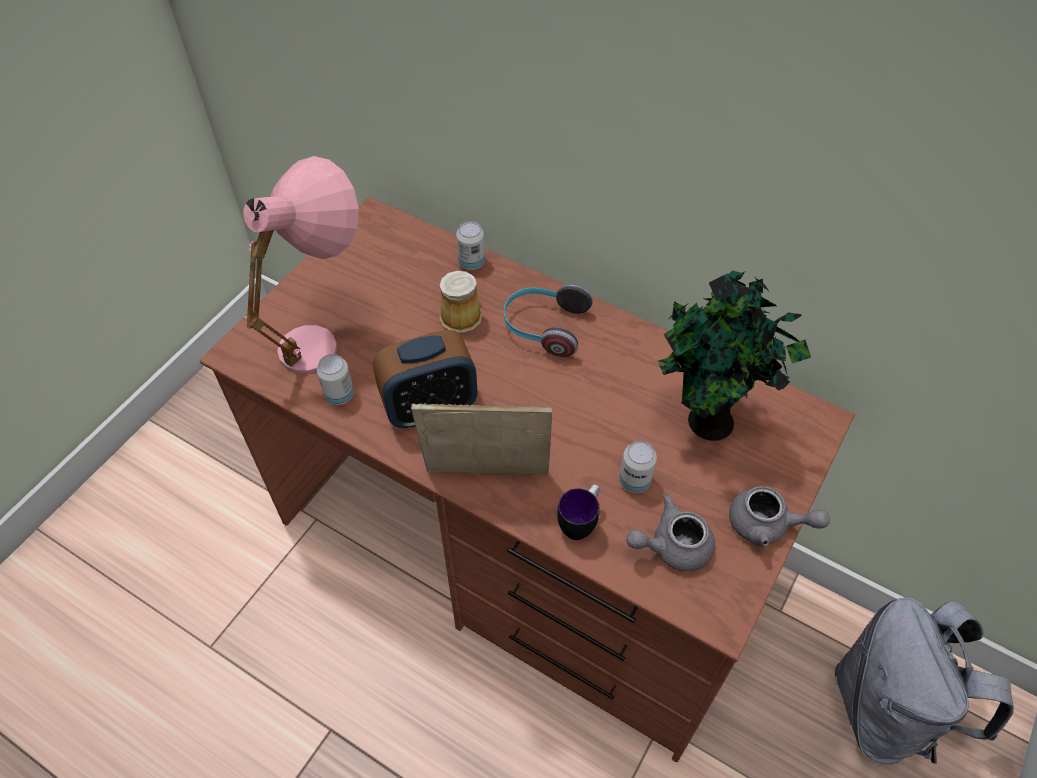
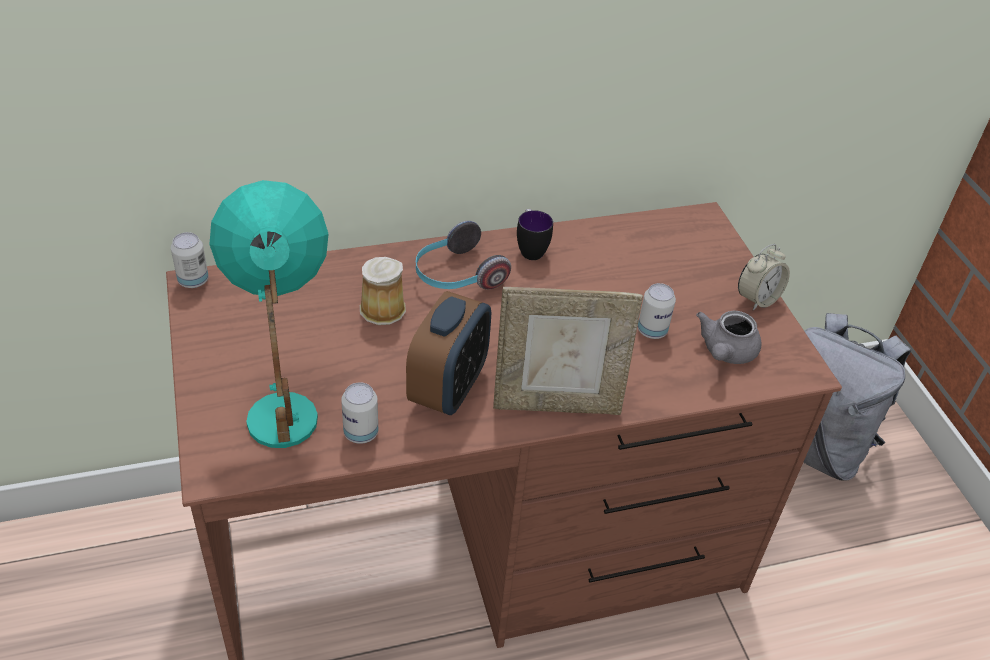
camera: 50 degrees left, 10 degrees down
pink table lamp [243,156,359,373] -> turquoise table lamp [209,180,328,448]
picture frame [411,403,552,474] -> picture frame turned 135 degrees counterclockwise [493,287,643,415]
can [456,221,485,270] -> can moved to [171,232,209,288]
mug [557,484,600,540] -> mug moved to [517,209,553,260]
potted plant [658,270,811,441] -> none
grey teapot [729,486,830,547] -> alarm clock [738,244,790,311]

